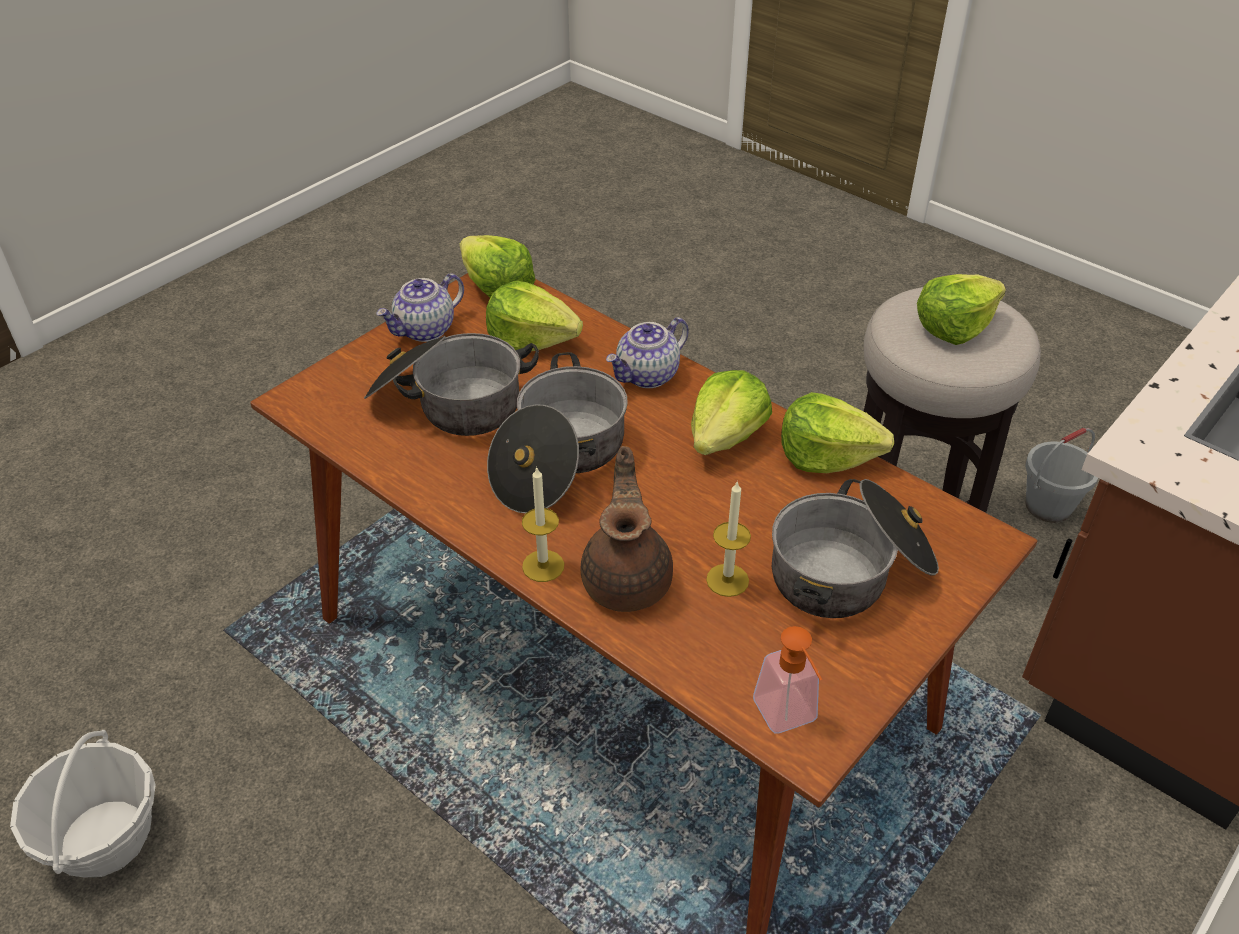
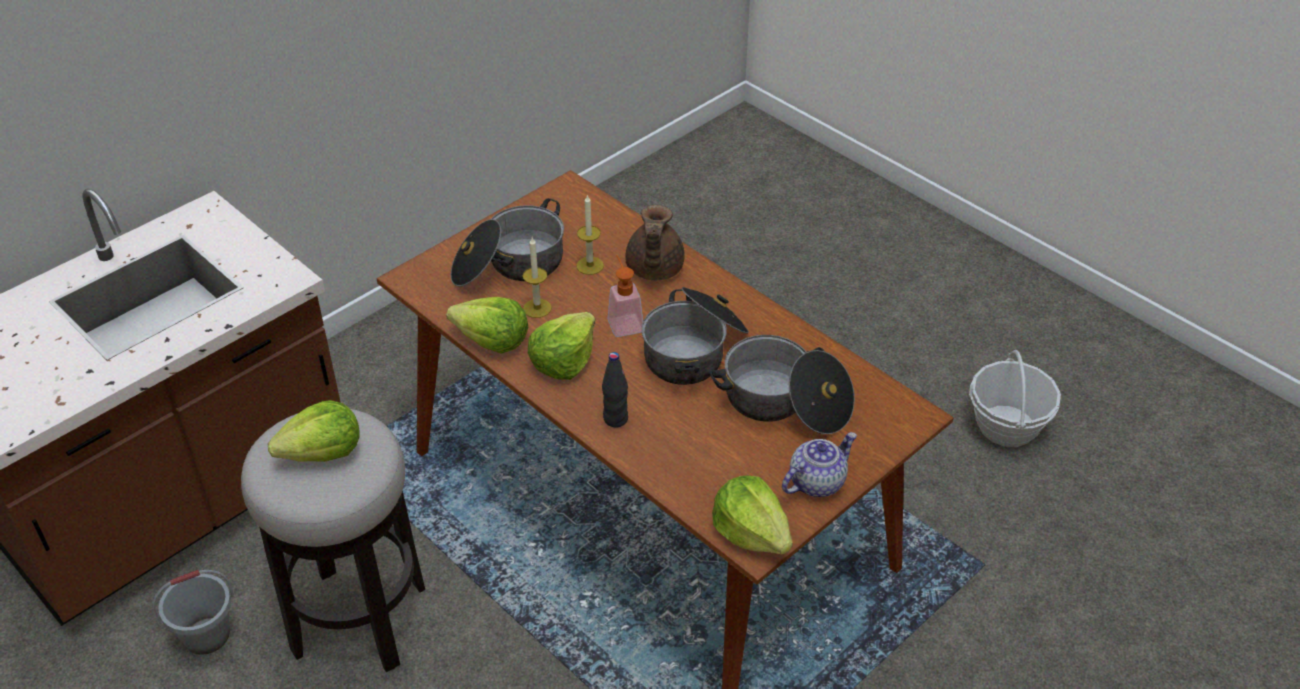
camera: 175 degrees left, 0 degrees up
lettuce [486,281,583,351] -> none
candle [522,466,564,582] -> candle moved to [523,238,552,318]
teapot [606,317,689,388] -> black bottle [602,352,628,427]
soap dispenser [753,626,822,734] -> soap dispenser moved to [608,255,643,337]

